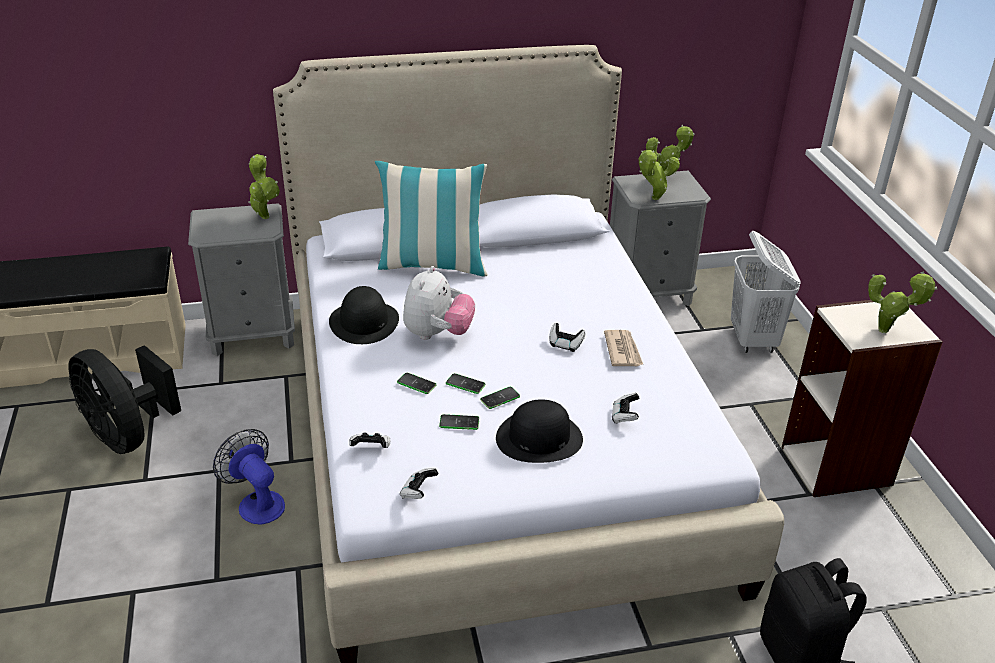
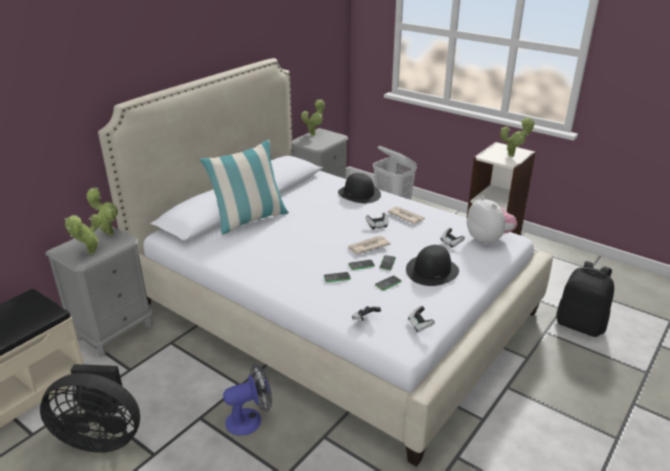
camera: 40 degrees left, 5 degrees down
fan [213,429,285,524] -> fan turned 150 degrees clockwise [223,364,272,436]
black hat [329,286,399,344] -> black hat moved to [338,173,381,203]
plush toy [403,266,475,340] -> plush toy moved to [467,196,517,246]
potted plant [639,150,680,200] -> potted plant moved to [65,213,102,254]
none -> newspaper [348,236,391,254]

